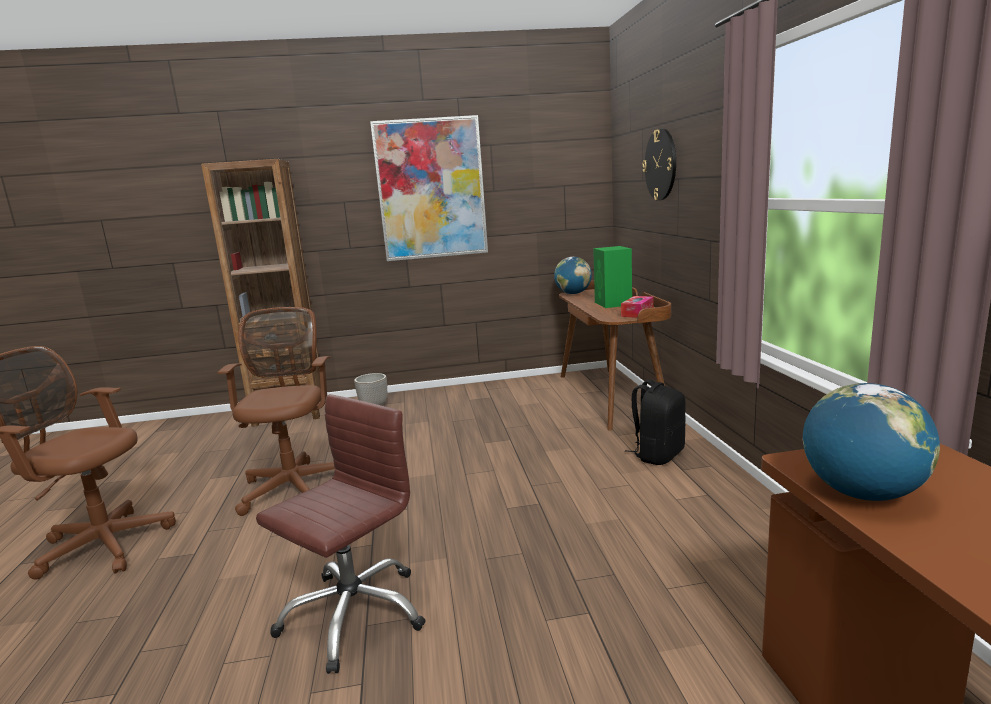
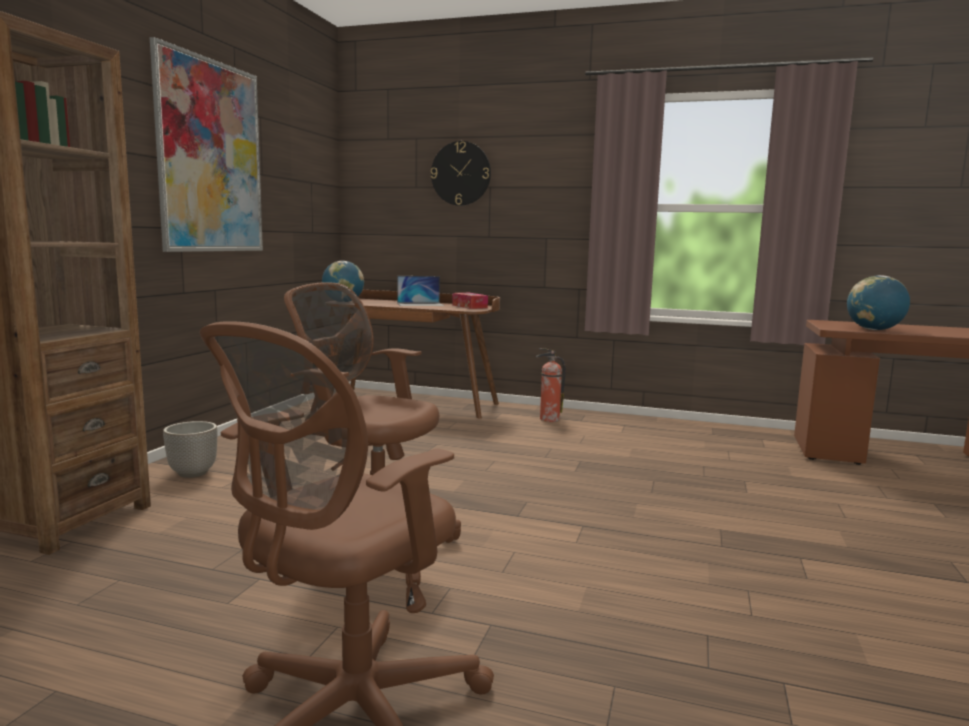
camera: 65 degrees left, 5 degrees down
brown office chair [256,394,426,674] -> none
green speaker [593,246,632,308] -> laptop [397,276,444,306]
black backpack [625,380,686,465] -> fire extinguisher [536,348,566,422]

